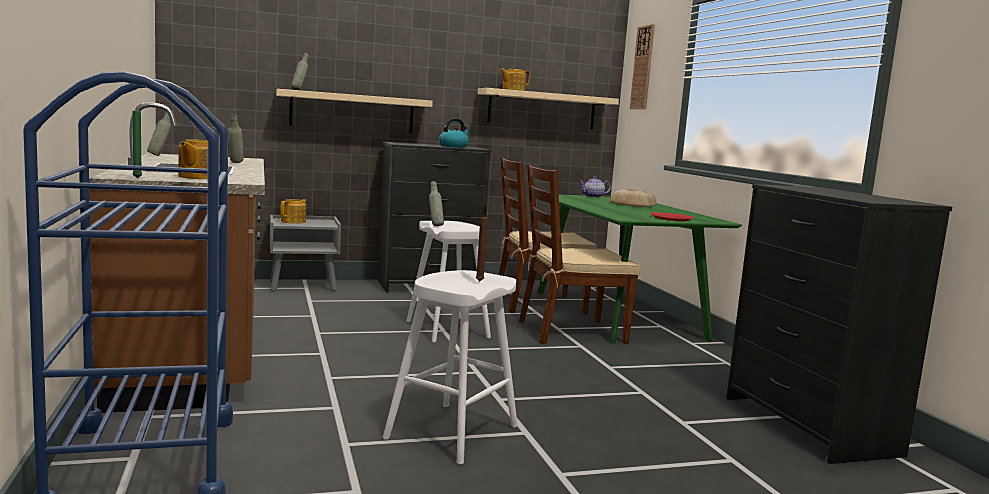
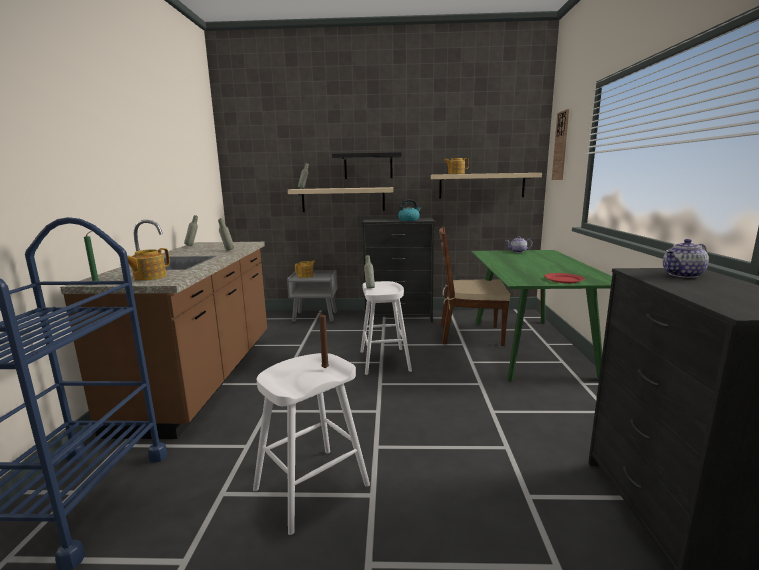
camera: 20 degrees right, 5 degrees up
brown chair [519,164,640,344] -> none
bread [610,189,656,207] -> none
none -> black shelf [332,152,402,179]
none -> teapot [663,239,709,278]

